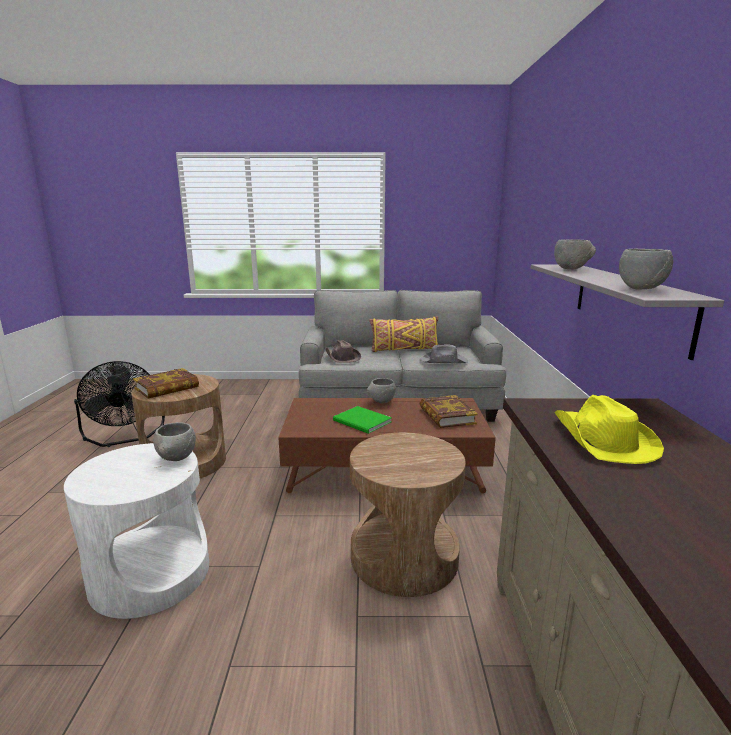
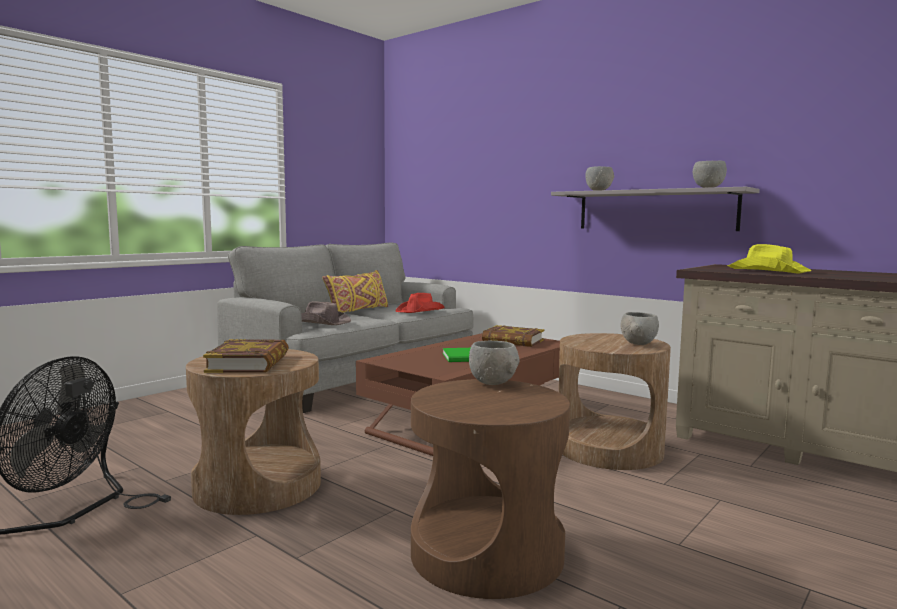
camera: 50 degrees left, 10 degrees down
white side table [64,443,209,619] -> brown side table [411,379,570,599]
grey bowl [367,378,396,404] -> grey bowl moved to [620,312,659,345]
grey hat [420,344,468,364] -> red hat [395,293,444,313]

